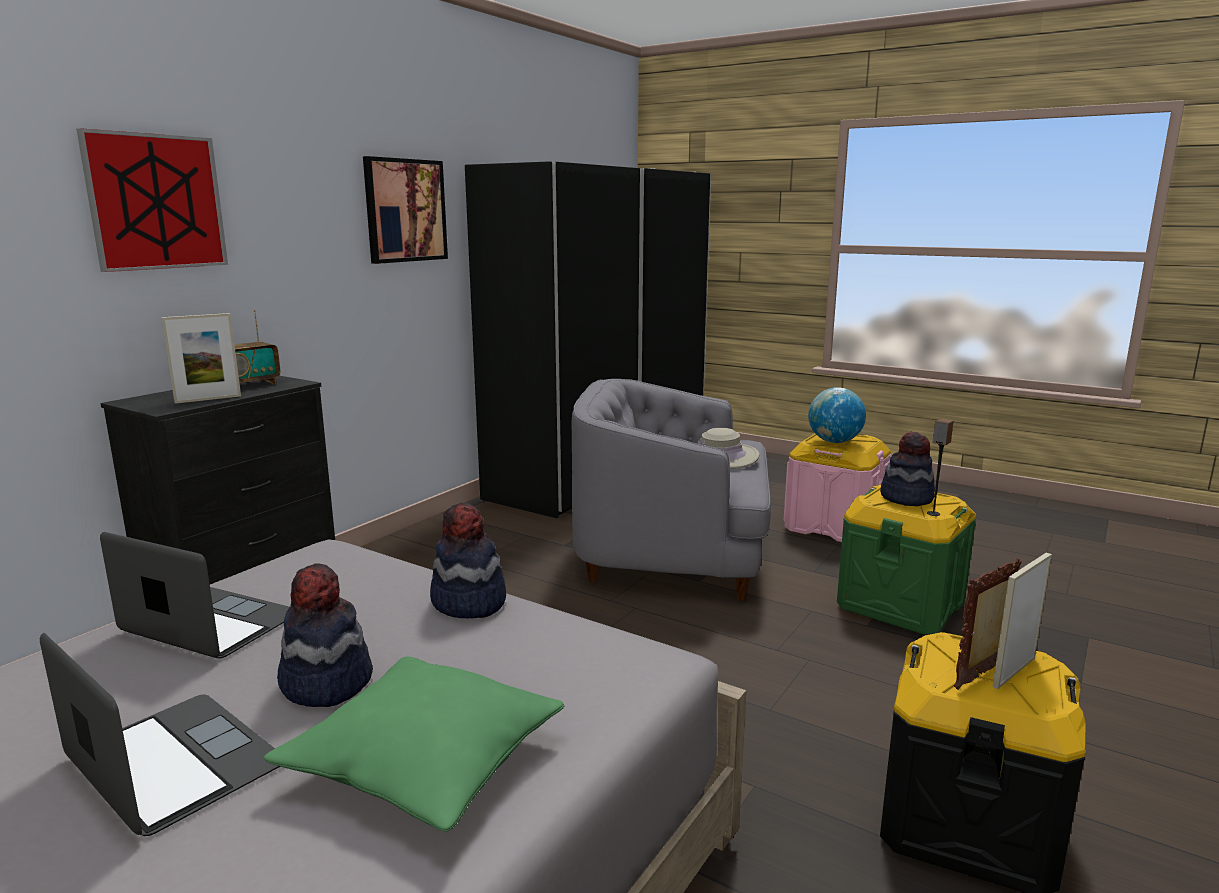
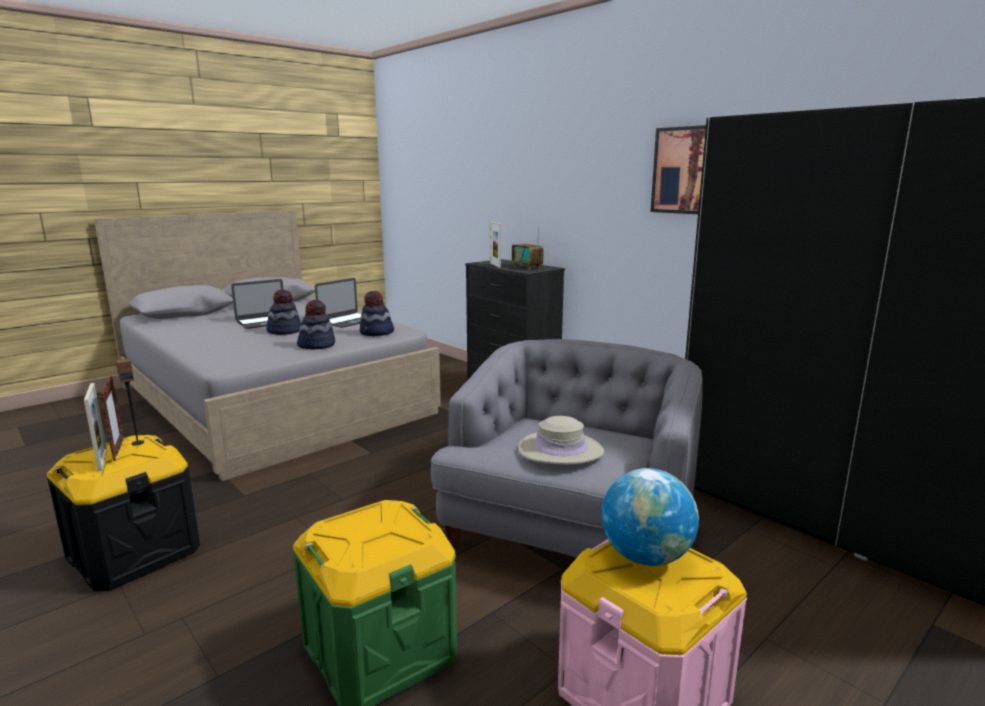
camera: 105 degrees right, 0 degrees up
picture [76,128,228,272] -> none
green pillow [264,656,564,832] -> none
hat [880,432,935,506] -> hat moved to [360,291,394,336]
speaker [927,419,953,516] -> speaker moved to [116,358,144,445]

